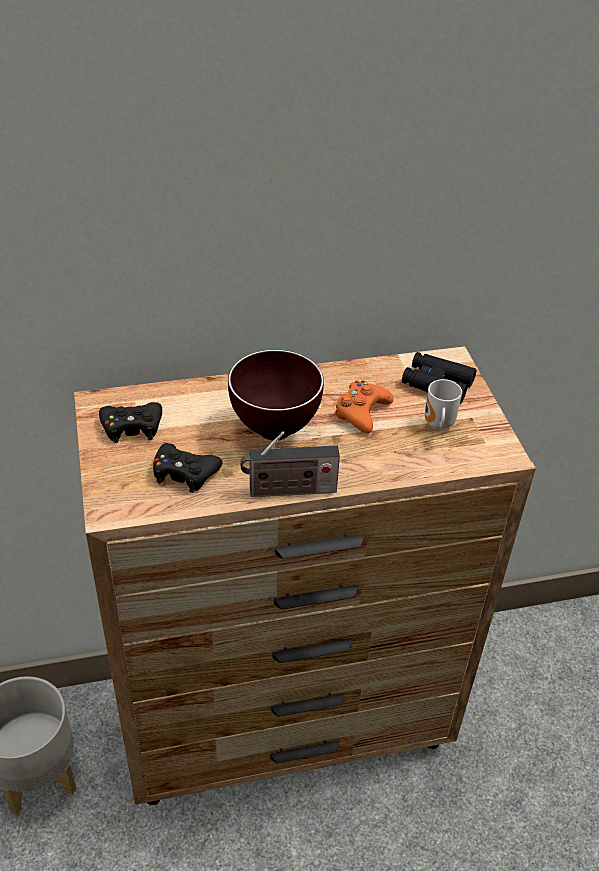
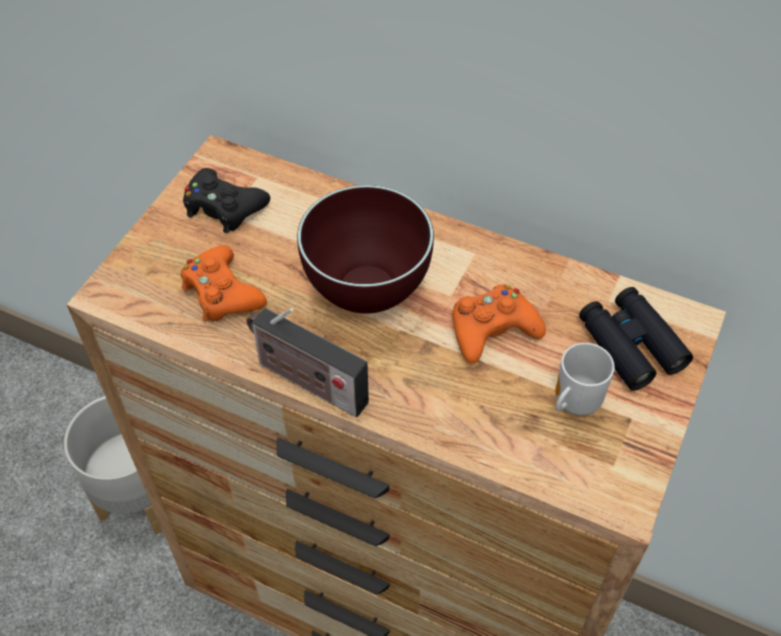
camera: 40 degrees right, 10 degrees up
black game controller [153,443,222,493] -> orange game controller [180,245,267,322]

